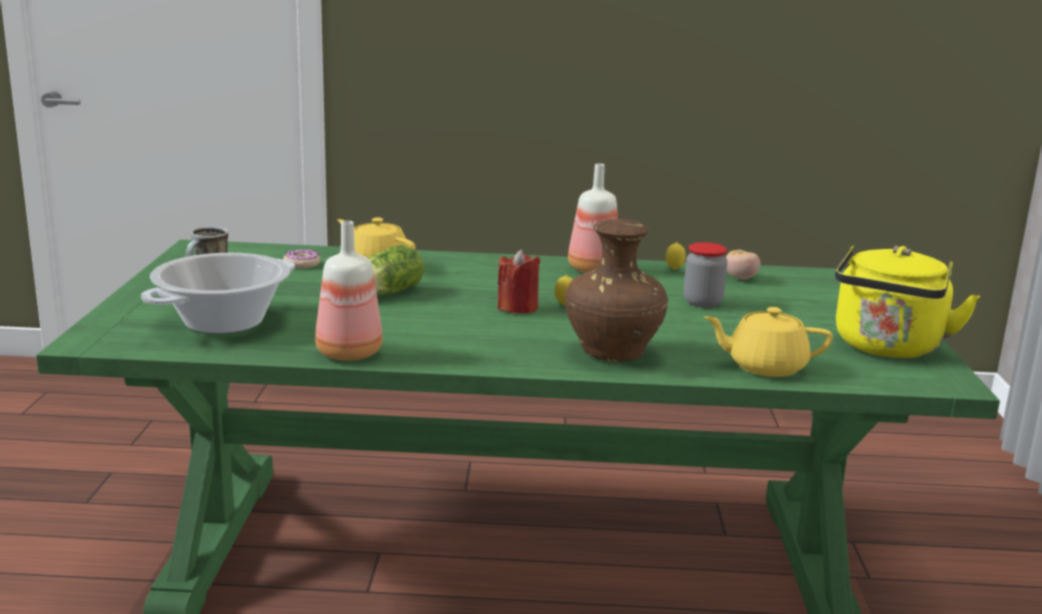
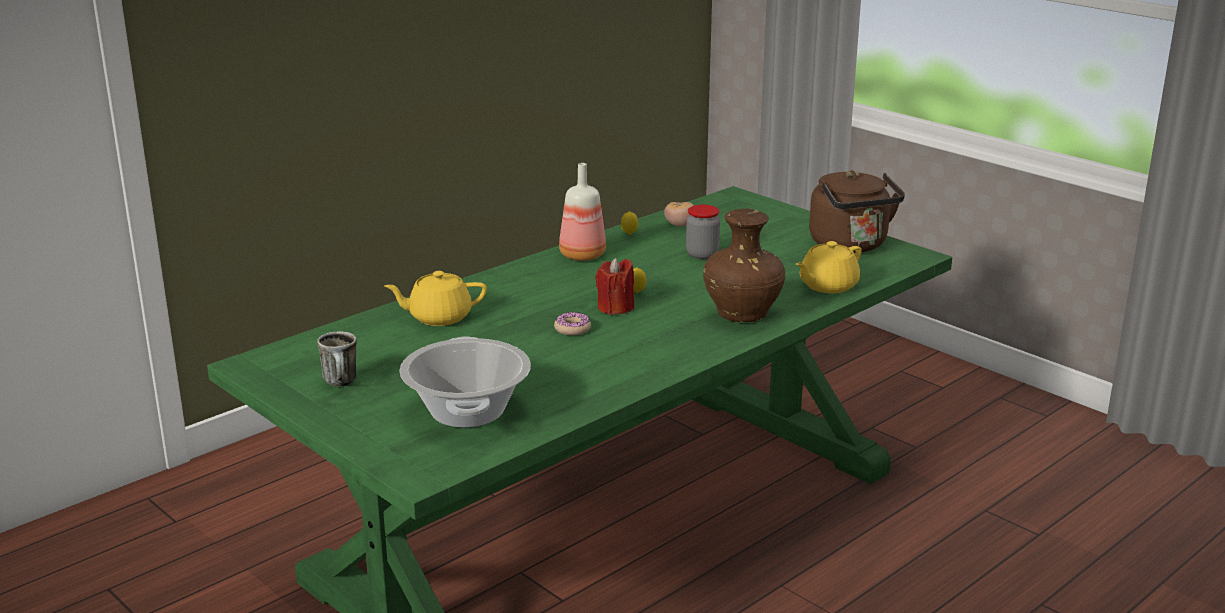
camera: 45 degrees left, 5 degrees up
donut [283,249,320,269] -> donut moved to [554,312,591,336]
bottle [315,221,383,361] -> none
lettuce [368,245,424,295] -> none
yellow kettle [835,246,980,358] -> brown kettle [809,170,905,253]

